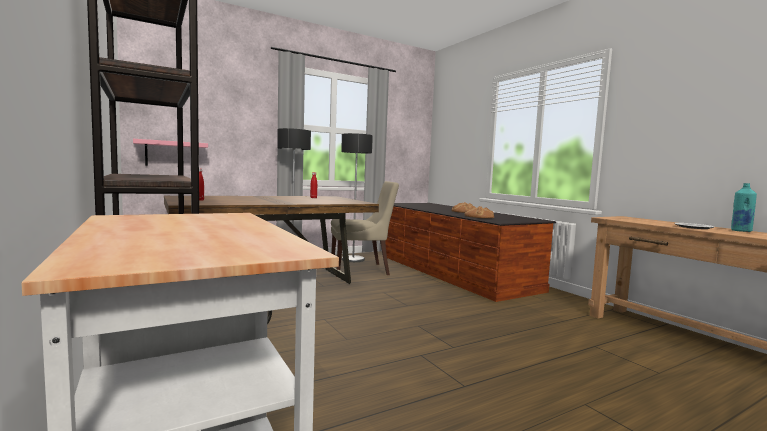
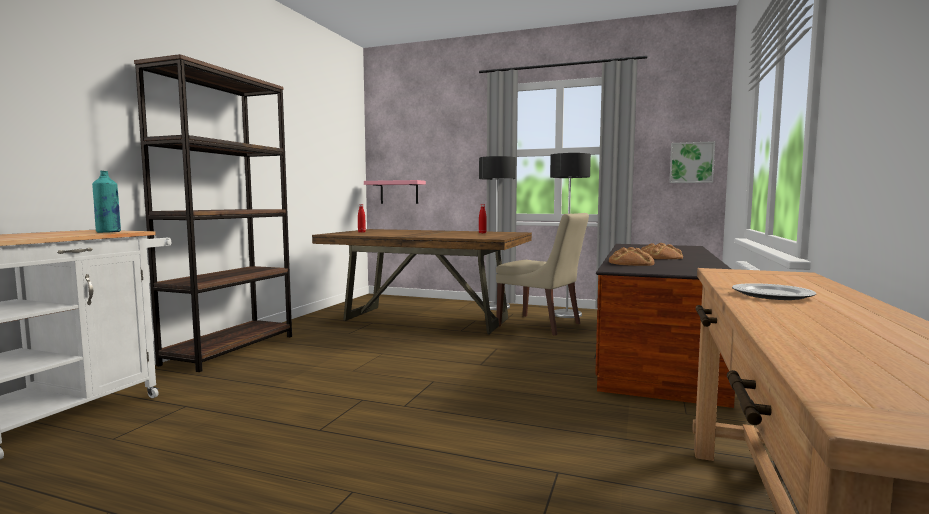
camera: 50 degrees right, 0 degrees up
turquoise bottle [731,183,757,232] -> turquoise bottle moved to [92,171,121,233]
none -> picture [669,141,715,183]

